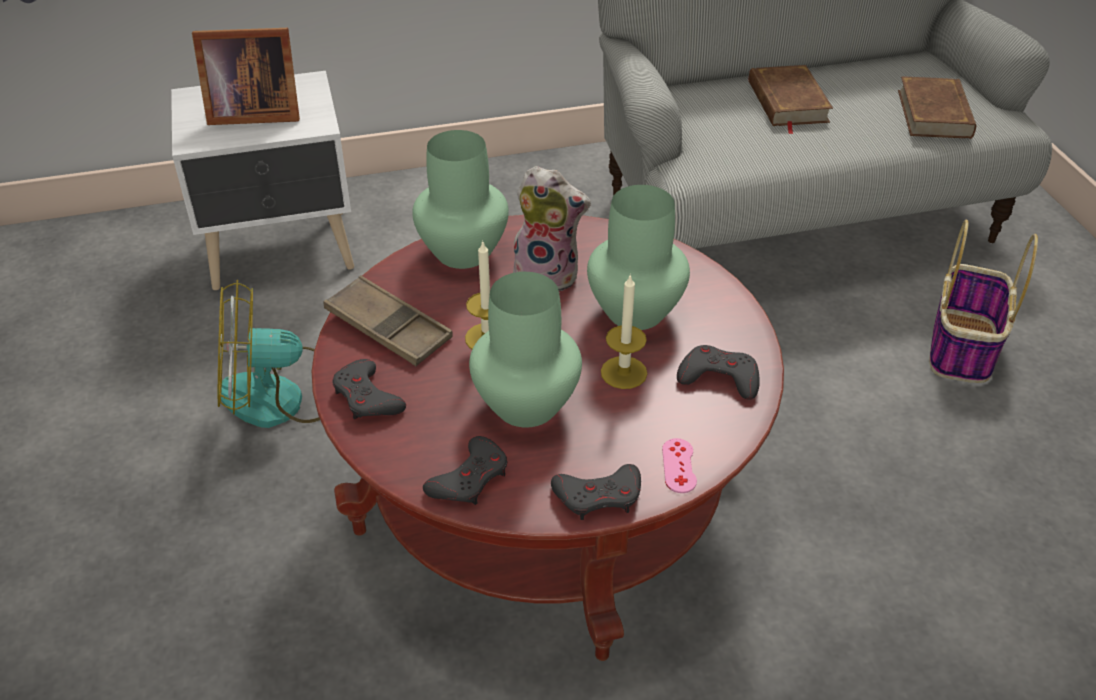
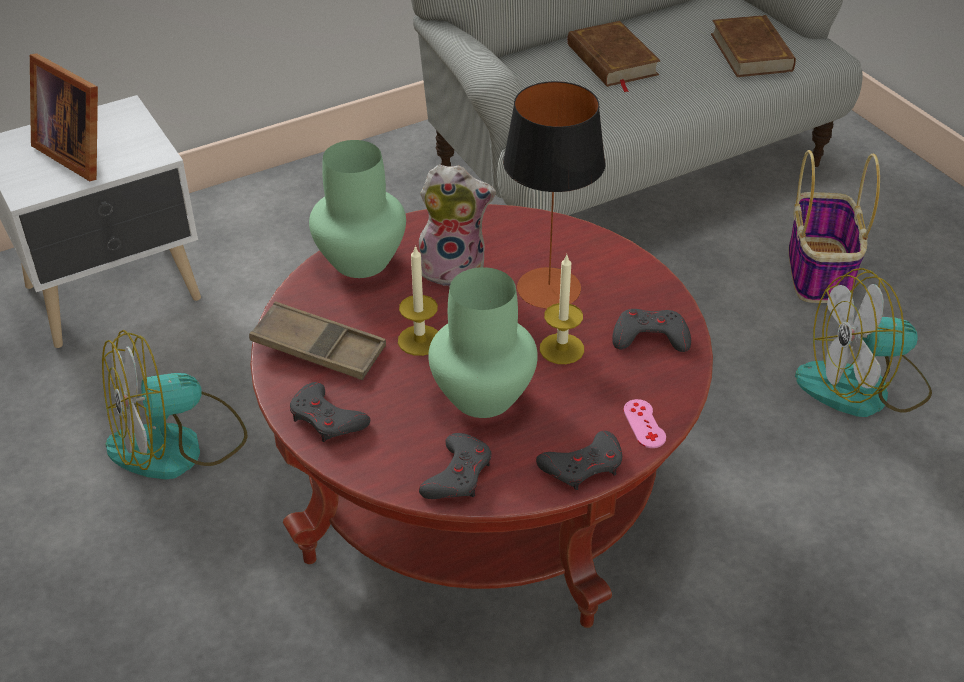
camera: 15 degrees left, 0 degrees up
picture frame [192,28,300,125] -> picture frame turned 60 degrees clockwise [30,53,98,181]
green vase [587,185,690,330] -> table lamp [503,81,606,309]
none -> fan [795,268,932,417]

